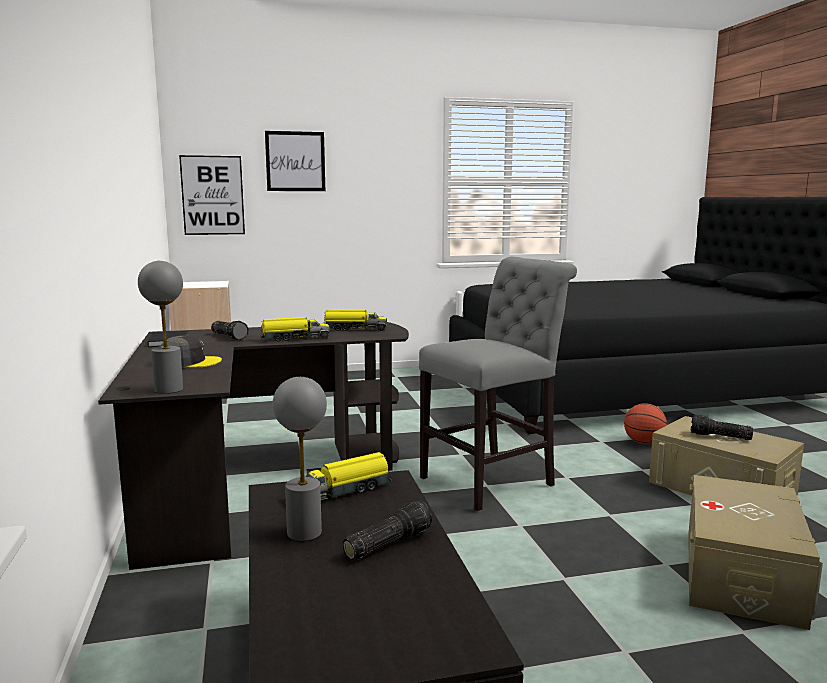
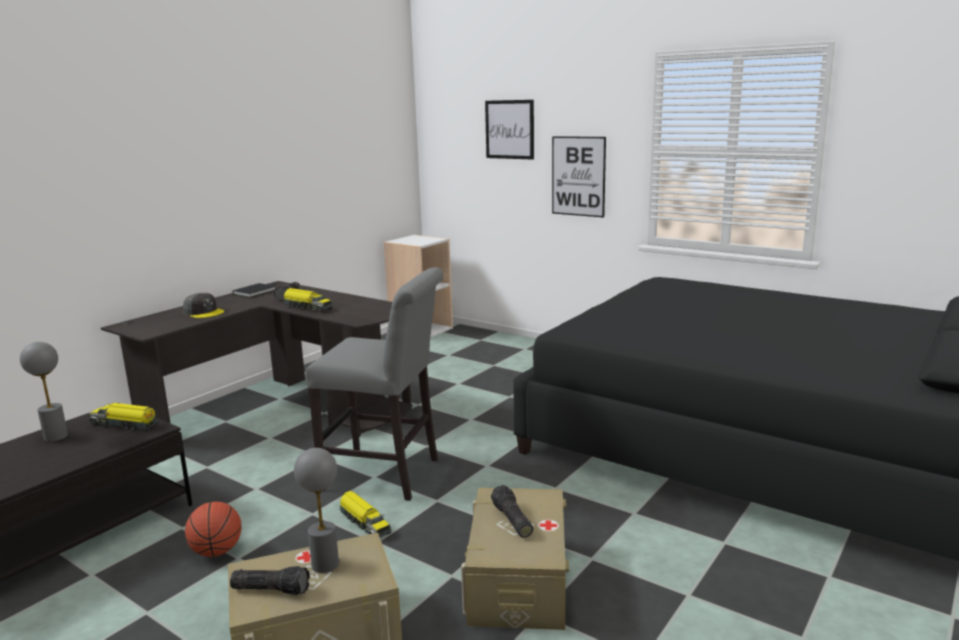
camera: 50 degrees right, 5 degrees up
grey table lamp [138,261,183,394] -> grey table lamp moved to [294,448,339,573]
picture [179,155,245,235] -> picture moved to [552,136,606,218]
toy truck [324,310,387,331] -> toy truck moved to [340,491,392,537]
flashlight [342,500,432,561] -> flashlight moved to [230,566,310,595]
basketball [624,403,667,444] -> basketball moved to [185,502,241,557]

